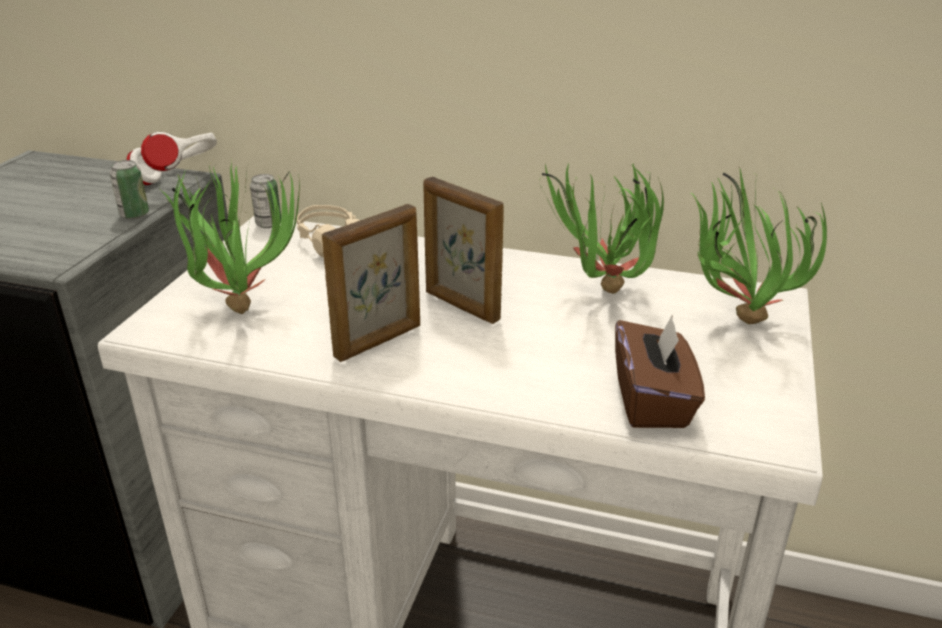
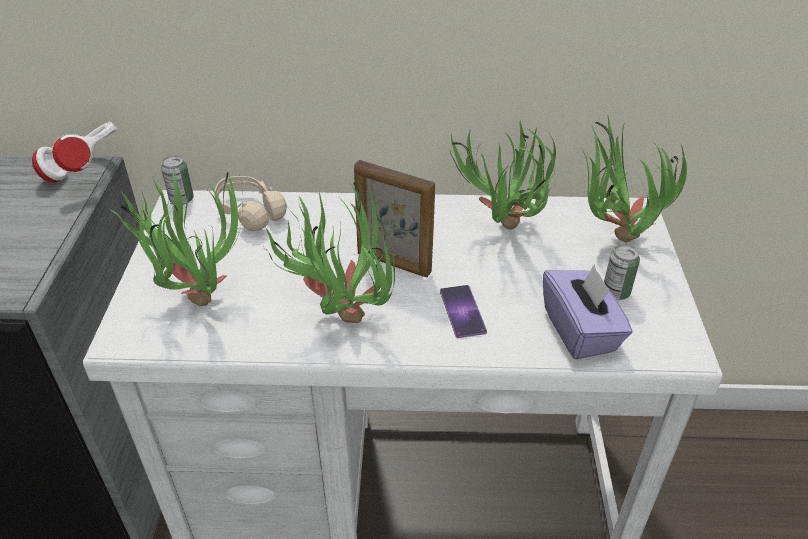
camera: 15 degrees left, 10 degrees up
can [110,160,149,219] -> can moved to [604,245,640,300]
picture frame [322,204,420,362] -> potted plant [263,180,395,323]
brown tissue box [615,314,705,428] -> purple tissue box [543,264,633,359]
none -> phone [440,285,487,338]

